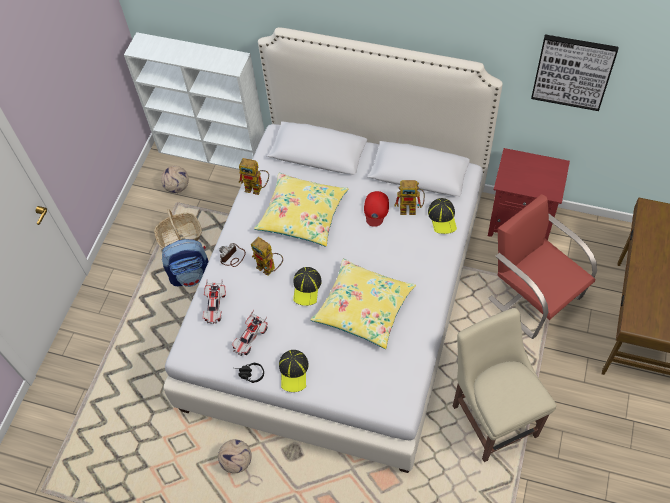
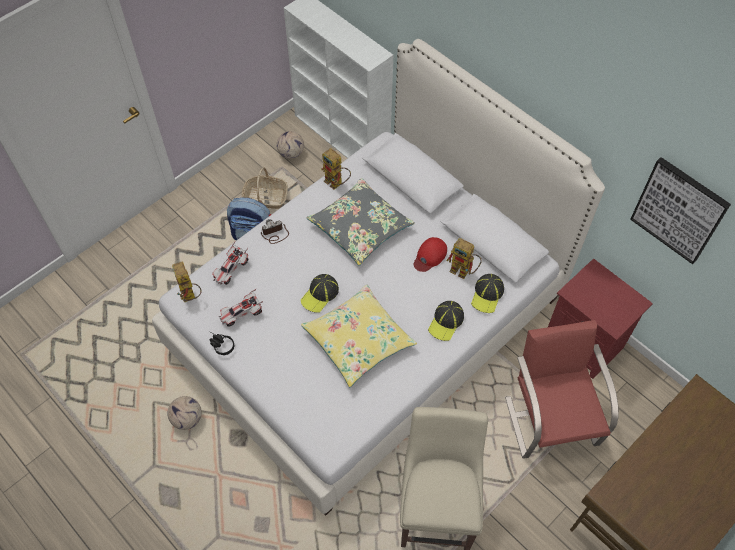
camera: 25 degrees right, 0 degrees up
toy robot [251,237,283,276] -> toy robot moved to [172,261,201,302]
yellow pillow [254,173,349,247] -> grey pillow [306,178,415,266]
cap [279,350,309,392] -> cap moved to [428,301,464,341]

